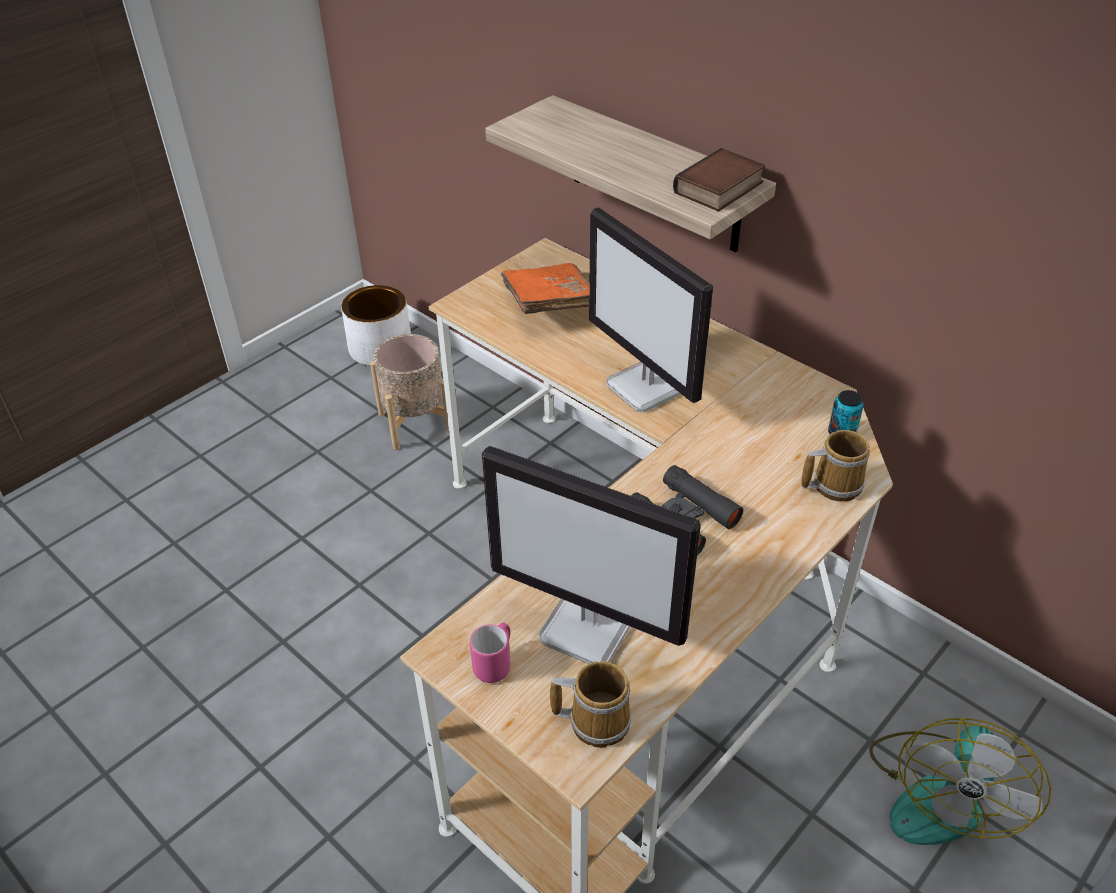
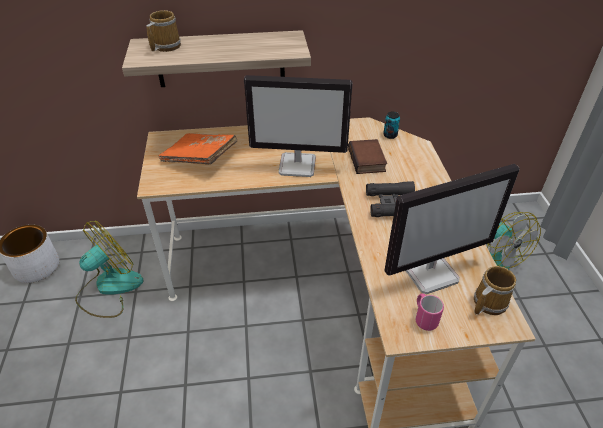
camera: 50 degrees left, 0 degrees up
beige planter [370,334,449,450] -> fan [75,220,143,318]
book [673,148,765,212] -> book moved to [348,139,387,174]
mug [801,430,870,501] -> mug moved to [147,10,181,52]

